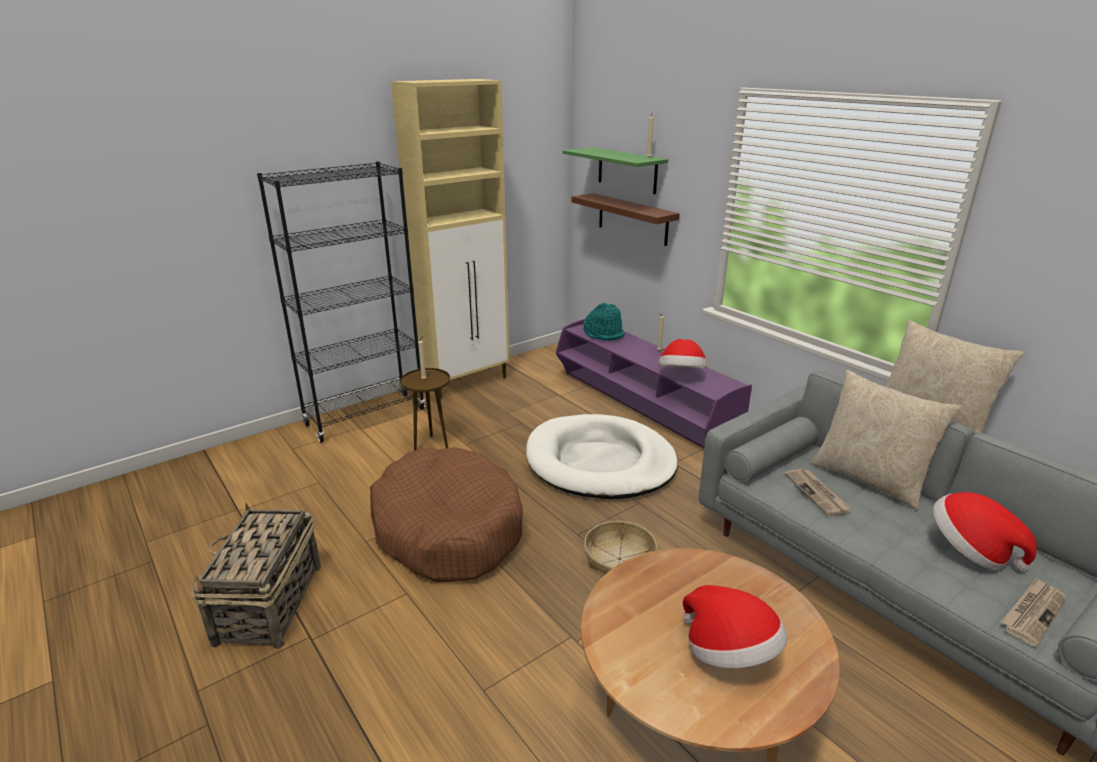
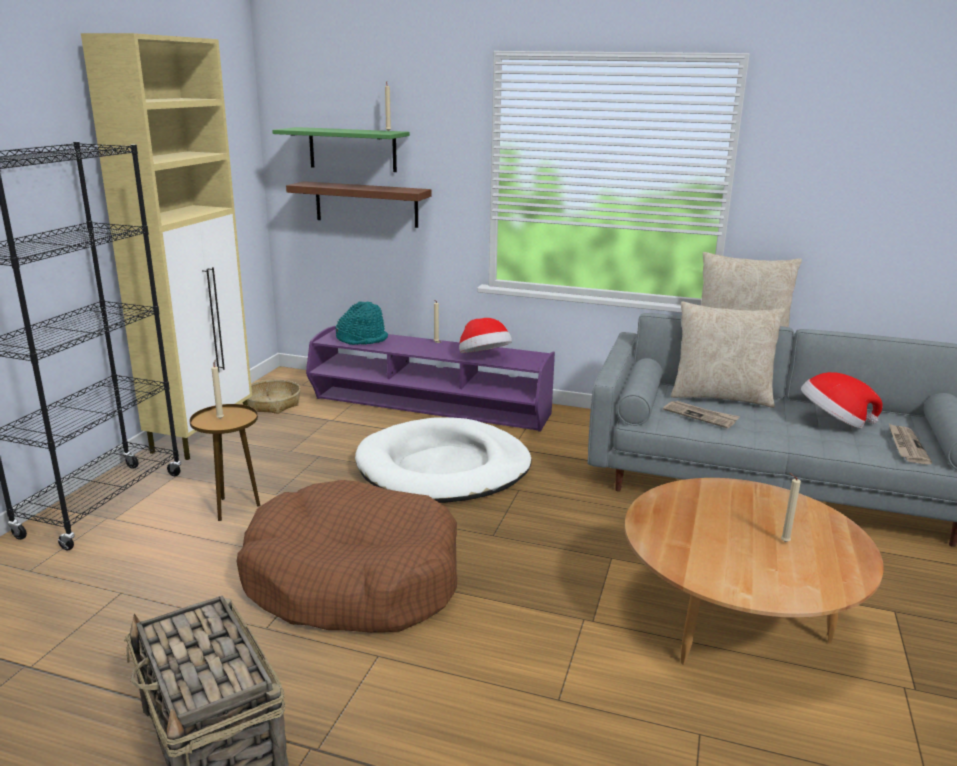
camera: 35 degrees left, 5 degrees down
basket [584,521,657,574] -> basket moved to [247,380,301,414]
hat [683,585,787,669] -> beige candle [781,473,801,542]

